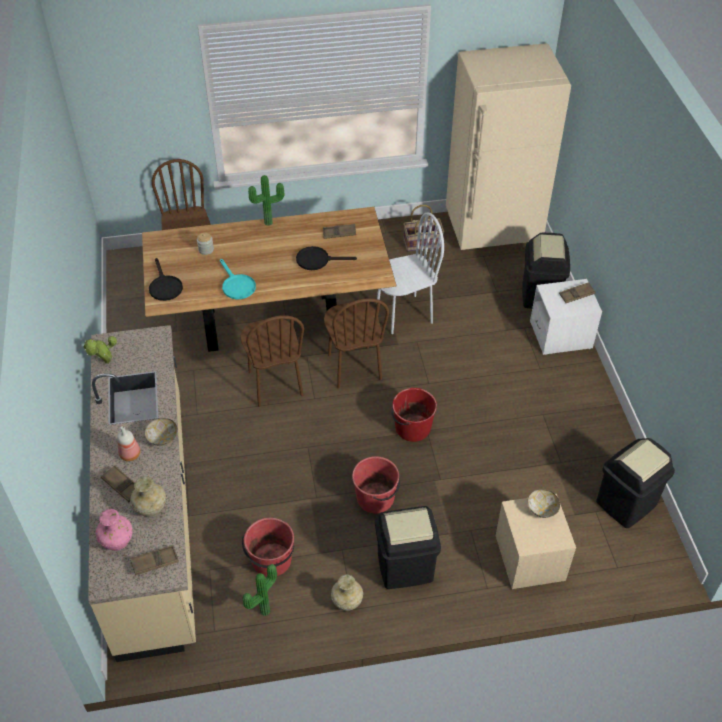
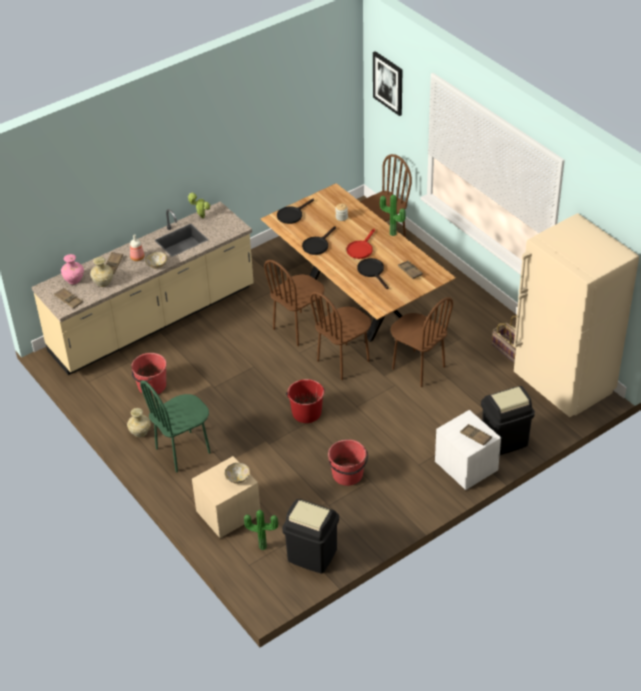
camera: 65 degrees right, 5 degrees down
turquoise frying pan [220,259,256,299] -> black frying pan [302,226,336,255]
potted plant [243,564,277,616] -> potted plant moved to [244,510,278,550]
red bucket [352,456,400,514] -> red bucket moved to [328,439,368,486]
black trash can [375,506,441,589] -> green chair [140,380,211,473]
white chair [376,212,444,334] -> brown chair [390,297,453,387]
none -> red frying pan [347,229,375,259]
none -> picture [373,51,402,116]

